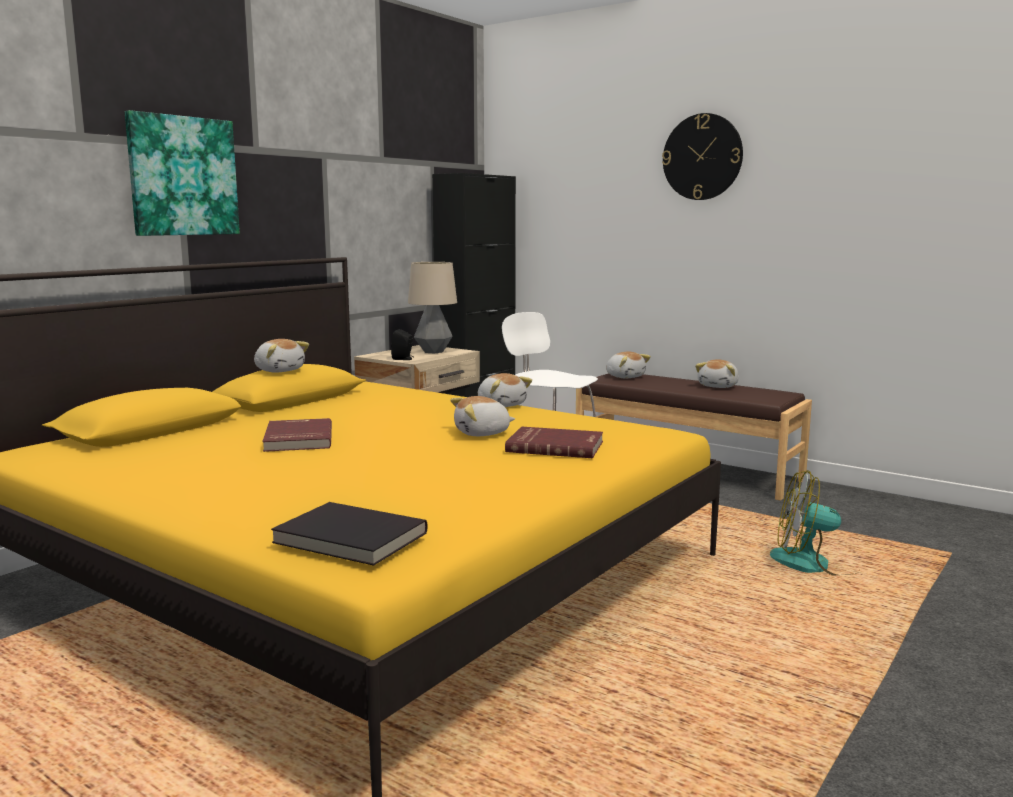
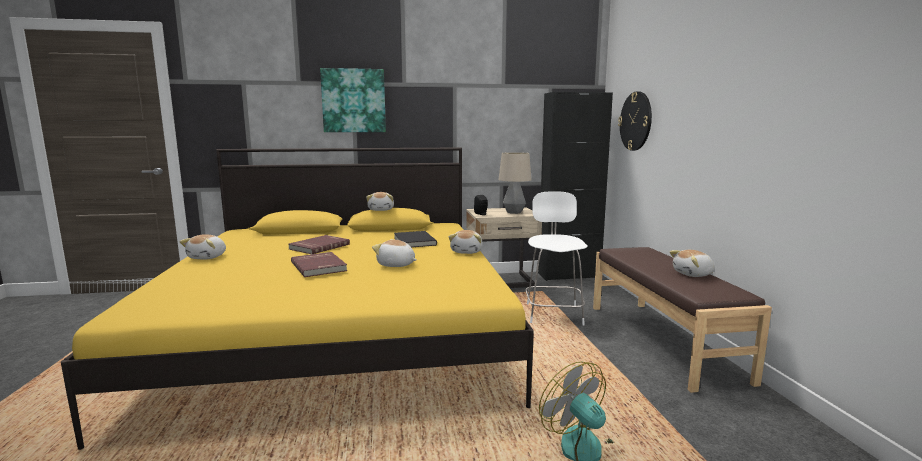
camera: 45 degrees right, 0 degrees up
black book [271,502,428,566] -> black book moved to [394,231,437,247]
red book [505,427,603,458] -> red book moved to [291,252,347,277]
plush toy [606,352,651,378] -> plush toy moved to [180,234,226,259]
wall clock [662,113,743,200] -> wall clock moved to [618,91,652,151]

